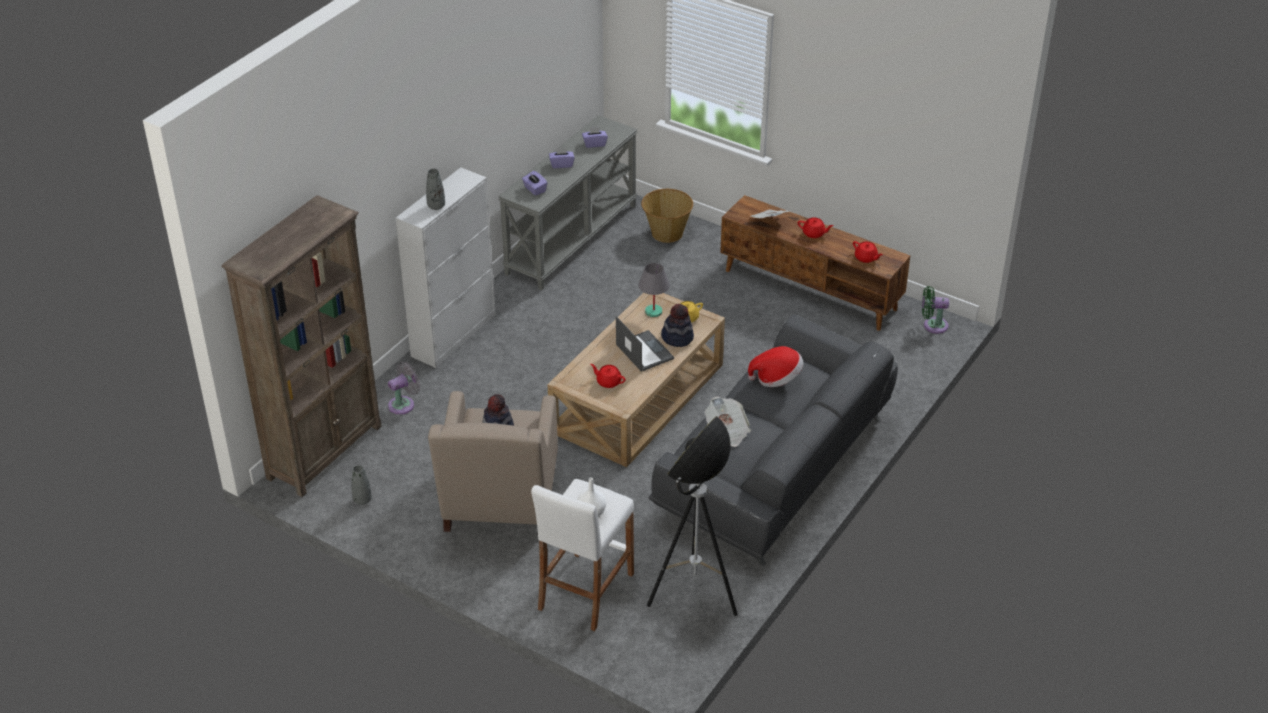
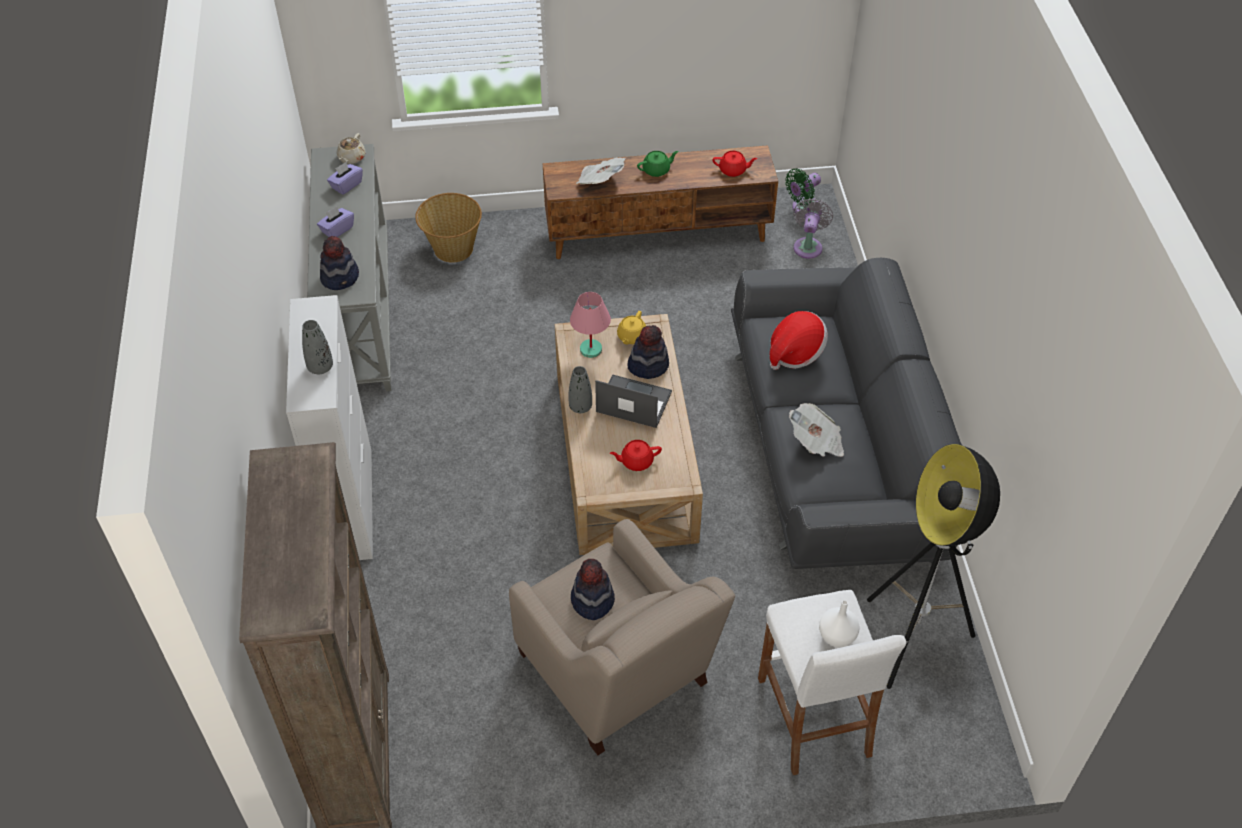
camera: 40 degrees left, 10 degrees up
grey vase [351,465,372,505] -> grey vase moved to [568,366,592,413]
grey fan [388,362,420,415] -> grey fan moved to [793,198,833,259]
purple tissue box [522,171,547,196] -> hat [320,236,359,290]
grey table lamp [638,263,670,317] -> pink table lamp [570,292,611,358]
red teapot [798,217,834,238] -> green teapot [637,151,678,177]
none -> beige teapot [337,133,366,164]

